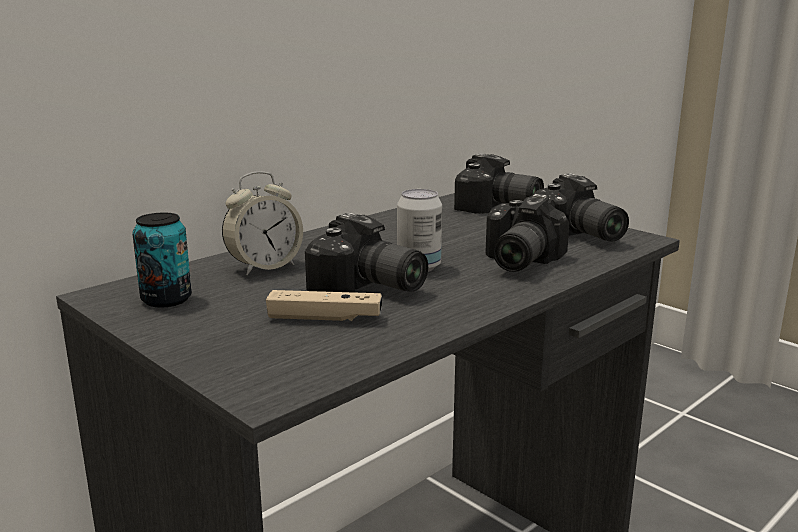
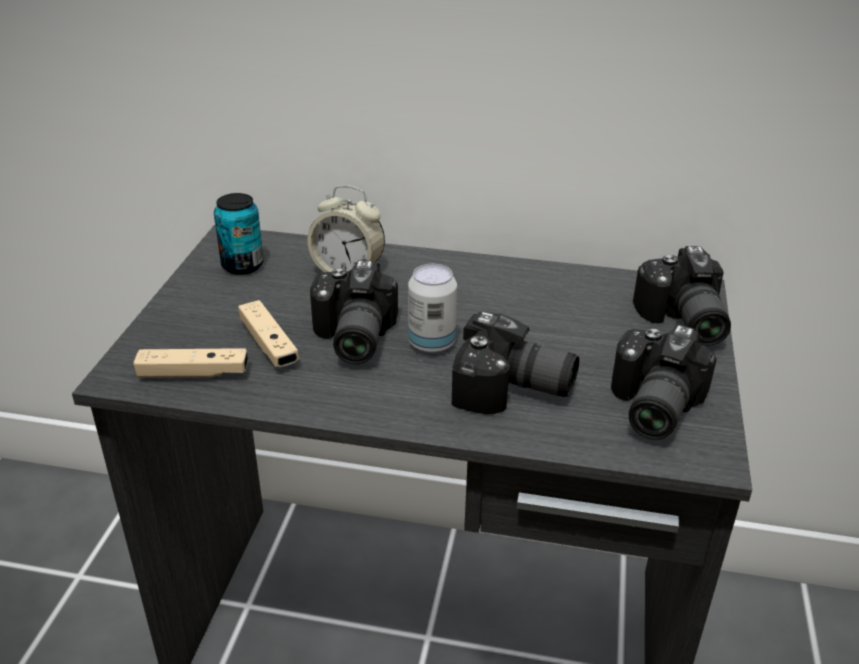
camera: 55 degrees right, 15 degrees up
camera [485,194,569,272] -> camera turned 150 degrees counterclockwise [452,312,579,414]
none -> beige game controller [133,348,248,378]

